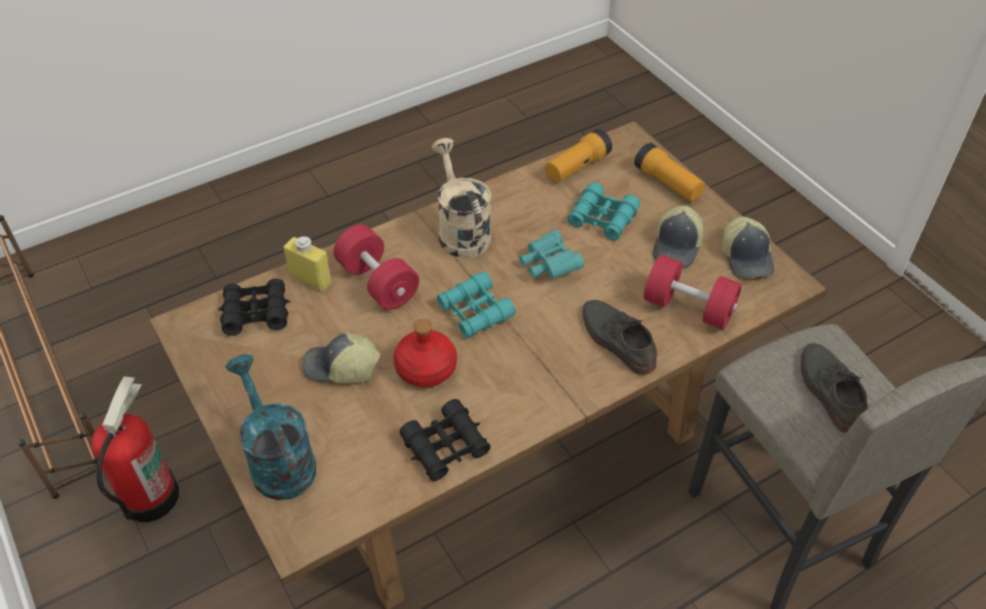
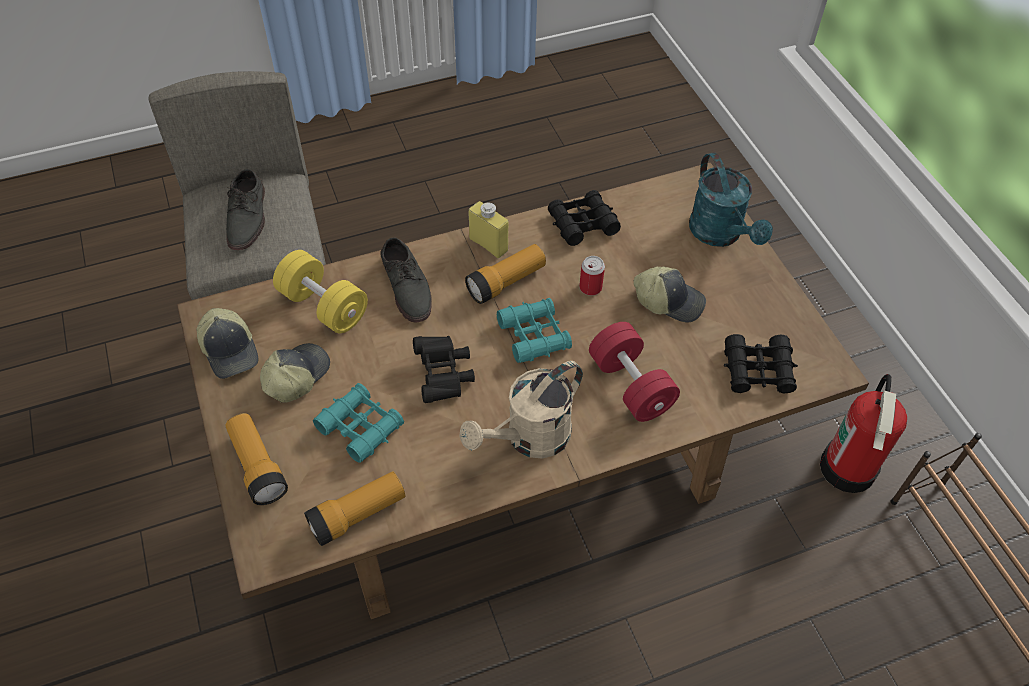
camera: 170 degrees left, 5 degrees up
yellow bottle [284,236,331,292] -> yellow bottle moved to [468,201,508,258]
red bottle [393,319,457,387] -> can [579,256,605,296]
beige watering can [432,138,491,258] -> beige watering can turned 60 degrees clockwise [459,361,583,459]
turquoise binoculars [519,230,584,279] -> black binoculars [413,336,475,403]
red dumbbell [644,255,742,330] -> yellow dumbbell [273,250,368,333]
cap [722,216,774,279] -> cap turned 150 degrees clockwise [197,308,259,379]
none -> flashlight [465,244,546,304]

